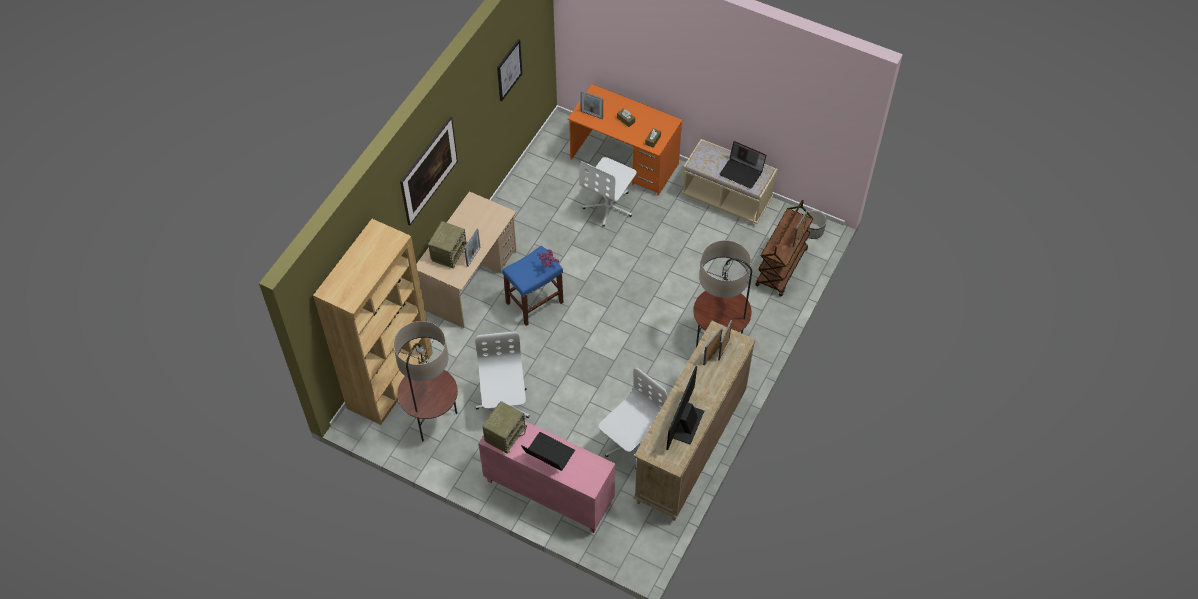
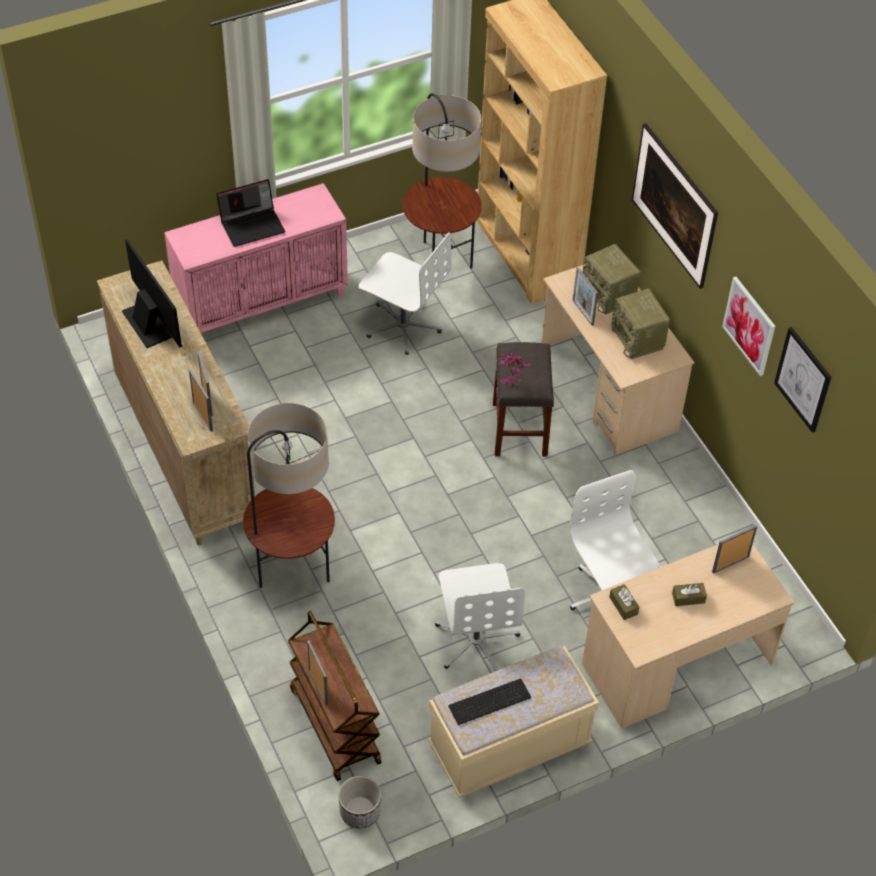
camera: 125 degrees right, 5 degrees down
radio [482,401,527,453] -> radio moved to [611,289,670,359]
blue stool [502,245,564,326] -> grey stool [493,342,554,457]
orange desk [568,84,682,196] -> beige desk [582,544,795,729]
white office chair [599,368,668,469] -> white office chair moved to [435,563,525,671]
laptop [719,141,766,189] -> keyboard [448,678,531,725]
none -> picture [722,277,775,376]

